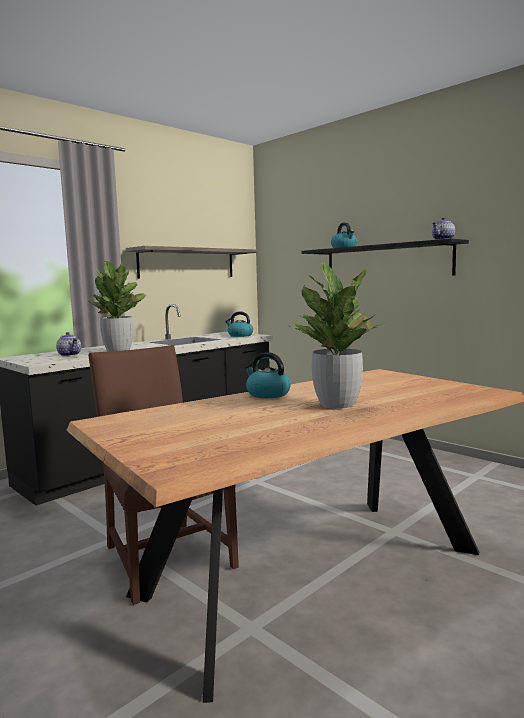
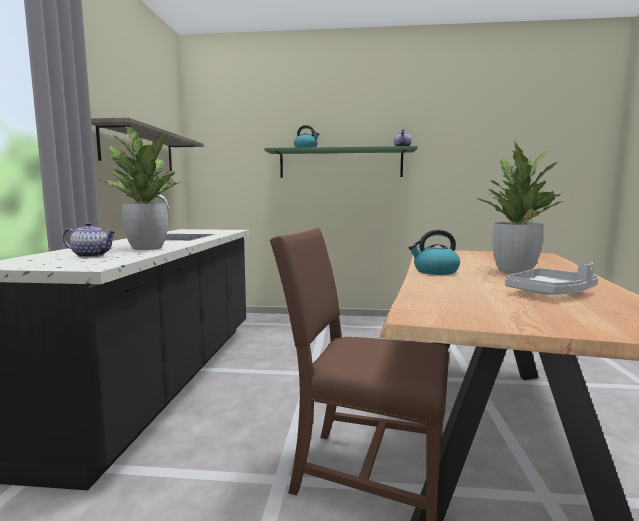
camera: 40 degrees left, 0 degrees up
kettle [225,311,253,337] -> none
black shelf [301,238,469,276] -> green shelf [264,146,418,178]
none -> grey tray [505,263,598,295]

